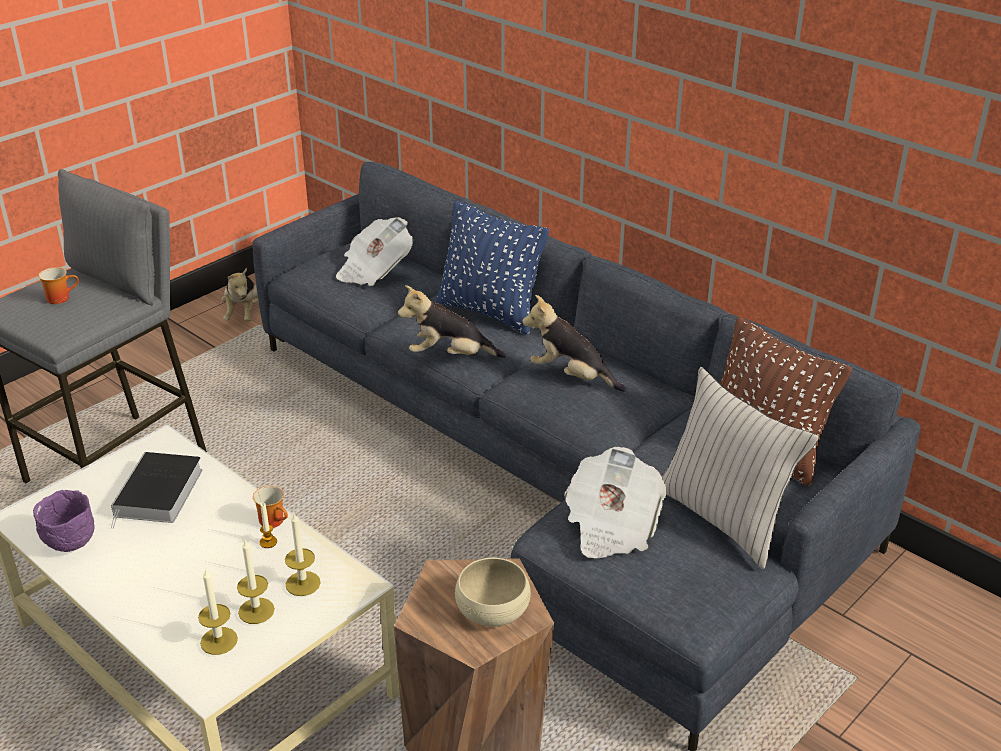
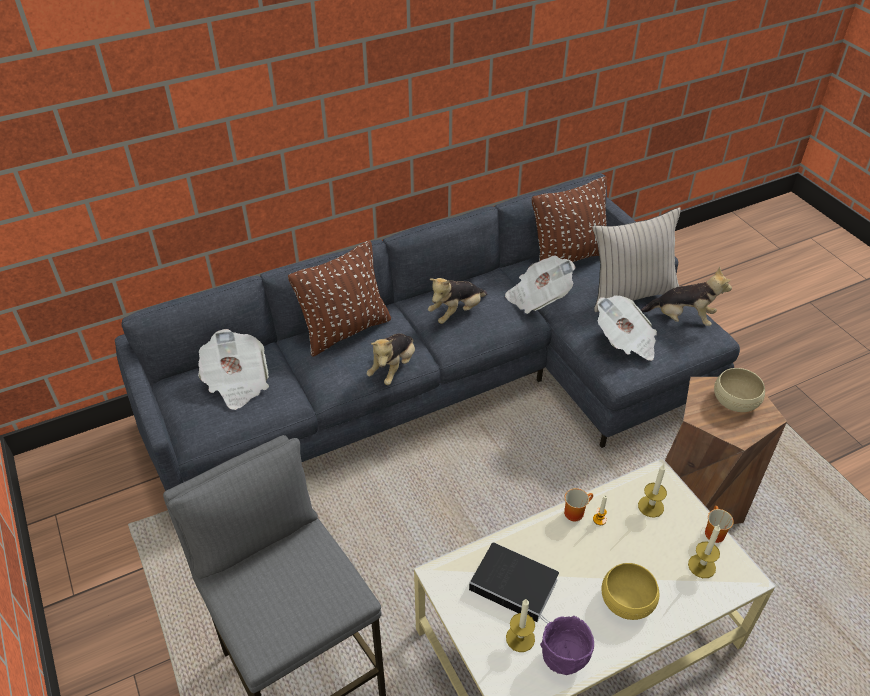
camera: 70 degrees left, 10 degrees up
mug [38,267,79,304] -> mug moved to [705,506,734,543]
plush toy [222,268,258,322] -> plush toy moved to [641,267,732,326]
candle [237,540,275,624] -> candle moved to [506,598,535,652]
blue pillow [436,200,549,334] -> brown pillow [288,241,391,357]
none -> newspaper [505,255,576,314]
none -> yellow bowl [601,563,659,620]

